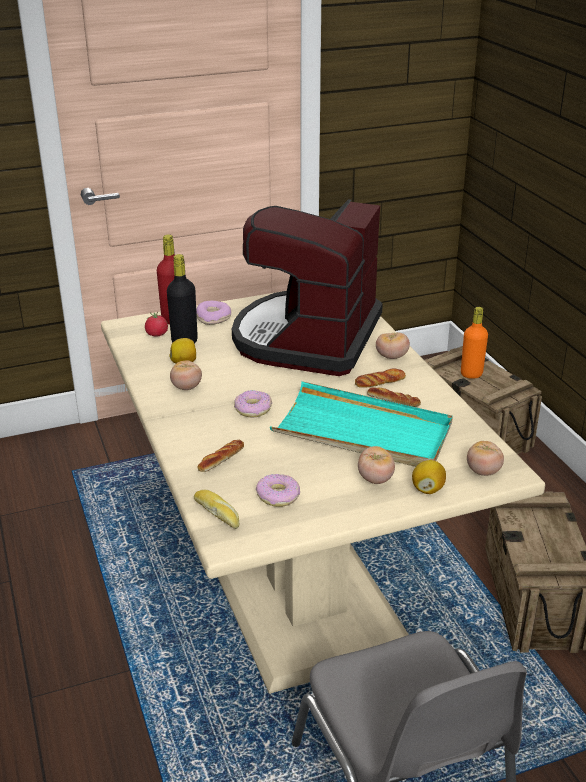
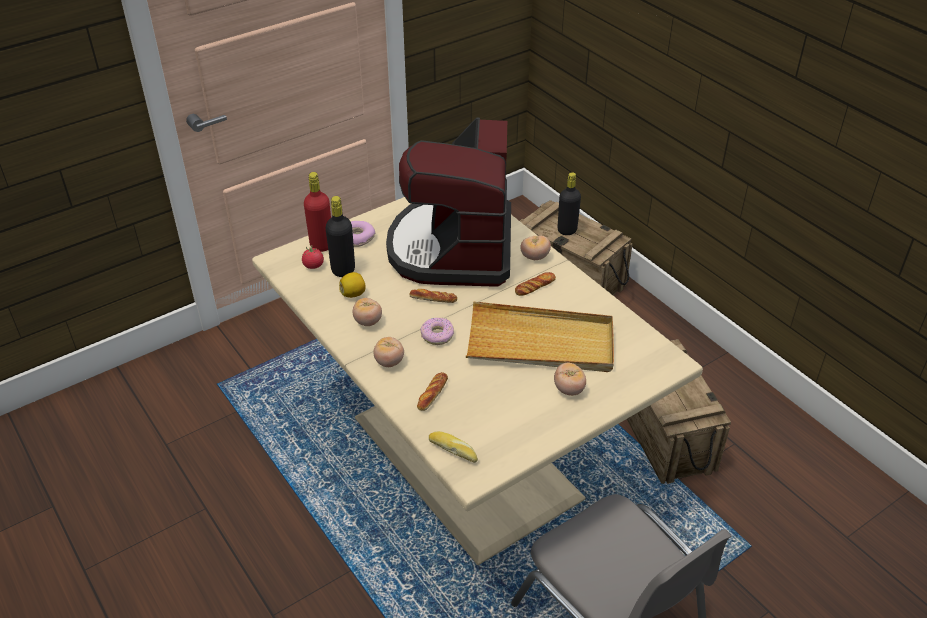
camera: 15 degrees left, 10 degrees up
donut [256,474,300,507] -> none
turquoise tray [270,381,453,467] -> beige tray [466,301,614,372]
bread [367,387,421,407] -> bread moved to [410,289,457,303]
lemon [412,460,446,494] -> none
orange bottle [461,307,488,379] -> black bottle [557,172,581,235]
tomato [467,441,504,476] -> tomato moved to [374,337,404,367]

